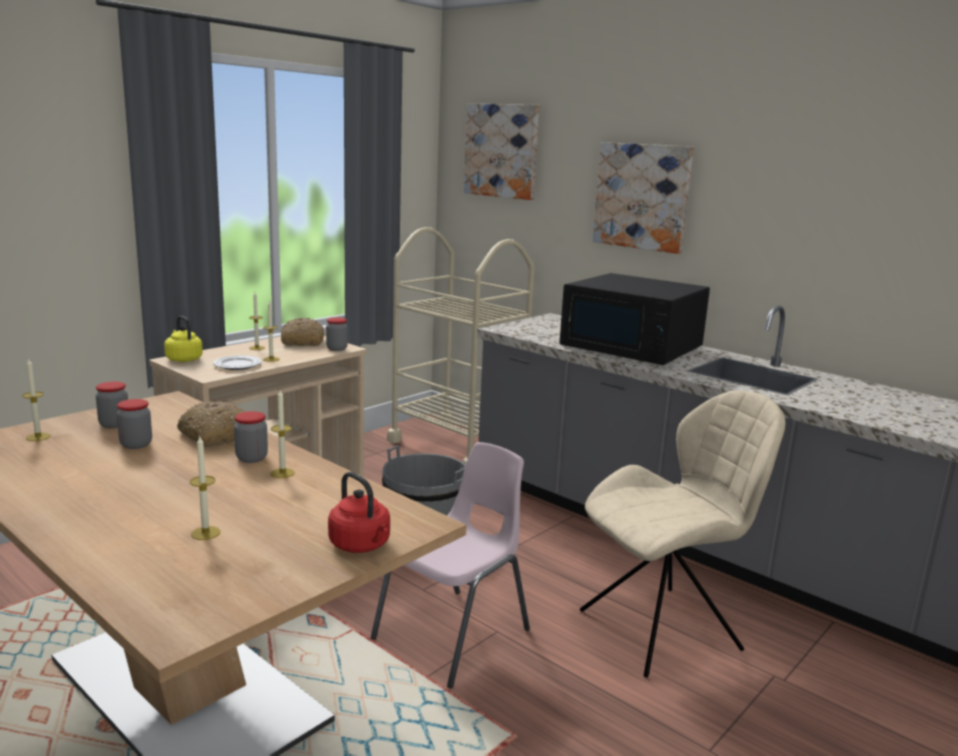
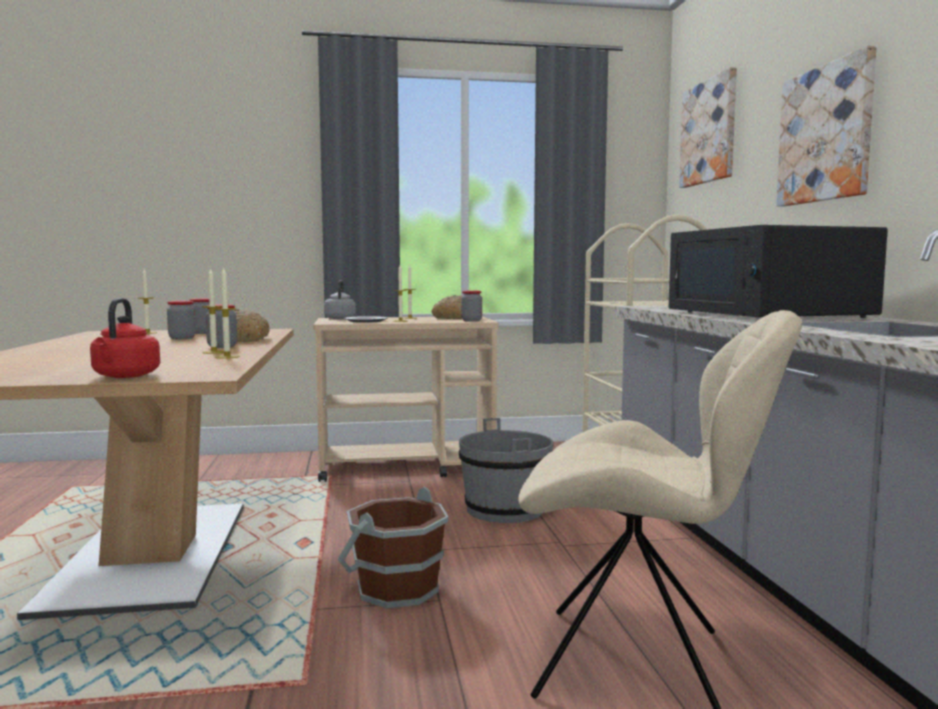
camera: 40 degrees right, 10 degrees down
yellow kettle [164,316,203,362] -> grey kettle [324,280,356,319]
candle [190,436,220,540] -> candle moved to [215,267,240,359]
pink chair [371,442,530,688] -> brown bucket [337,487,449,608]

